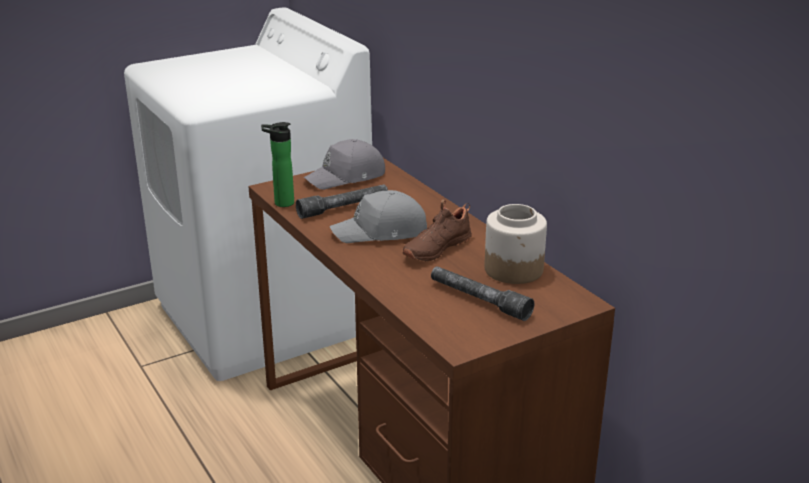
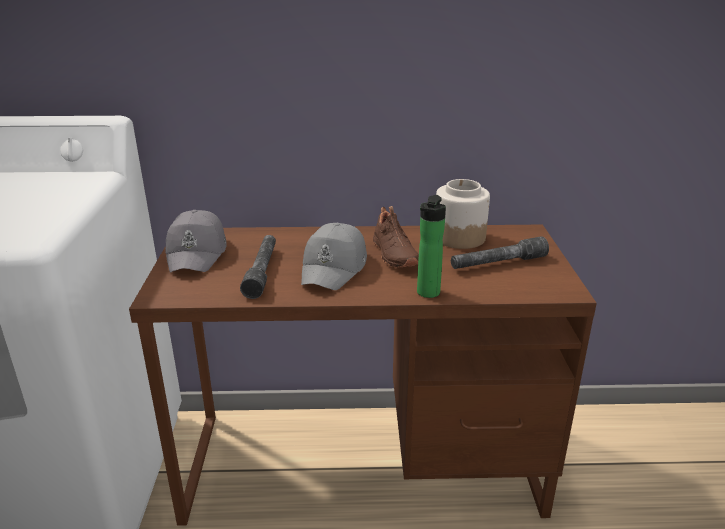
camera: 60 degrees left, 0 degrees up
bottle [261,122,294,207] -> bottle moved to [417,195,446,298]

